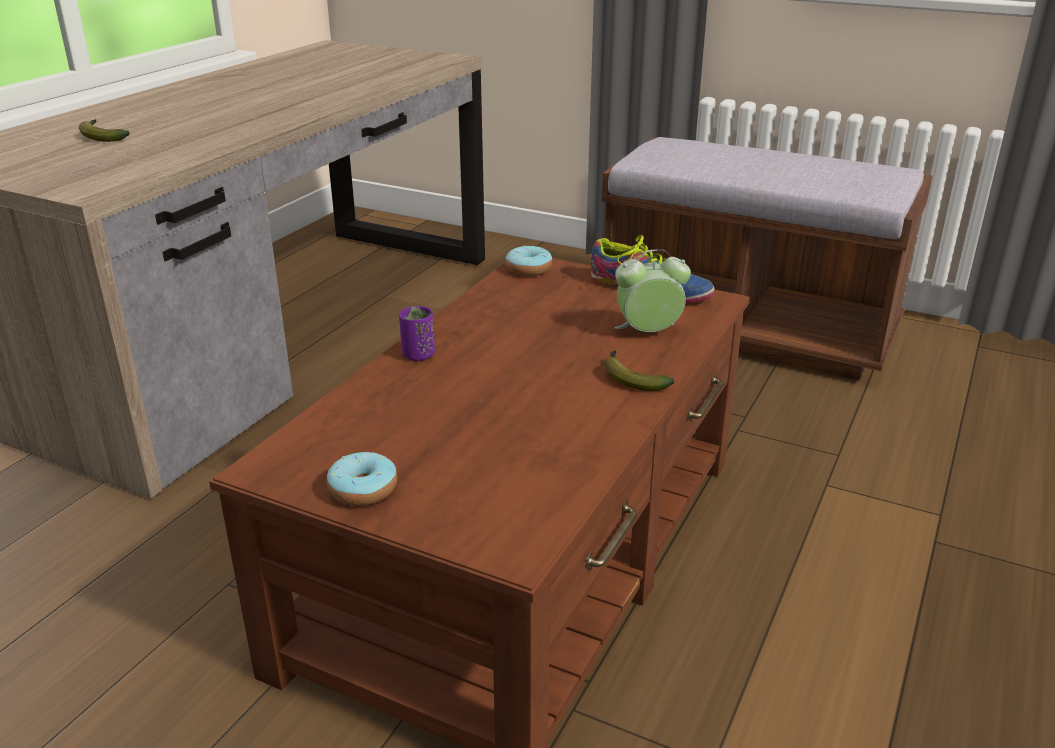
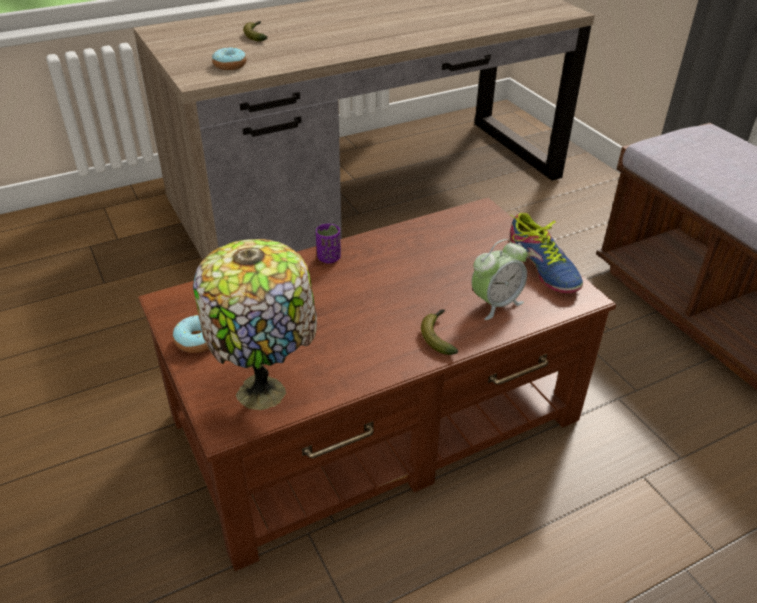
camera: 35 degrees right, 10 degrees up
donut [505,246,552,276] -> donut moved to [212,48,247,70]
alarm clock [614,249,691,332] -> alarm clock turned 120 degrees clockwise [472,239,528,320]
none -> table lamp [193,239,317,410]

